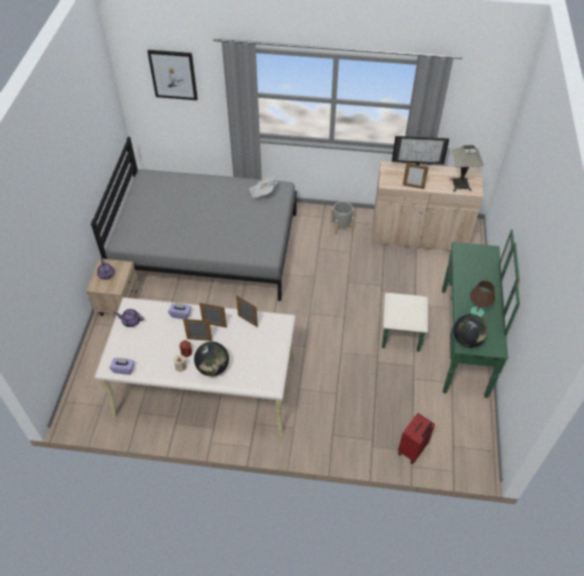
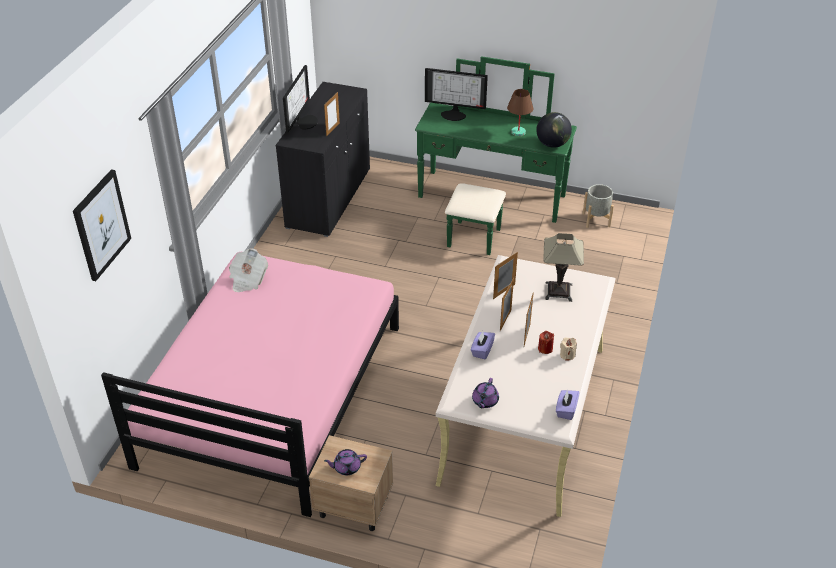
camera: 80 degrees left, 10 degrees down
grey bed [91,137,297,301] -> pink bed [101,252,399,517]
globe [194,341,229,376] -> none
grey planter [331,201,354,235] -> grey planter moved to [583,184,614,228]
beige cabinet [371,161,483,251] -> black cabinet [276,82,370,237]
red suitcase [398,413,435,464] -> none
table lamp [450,145,484,192] -> table lamp moved to [543,233,584,302]
none -> monitor [425,68,488,121]

